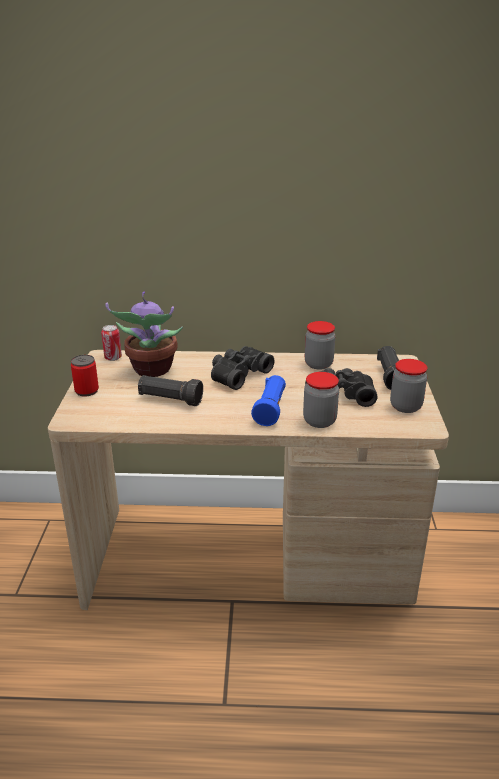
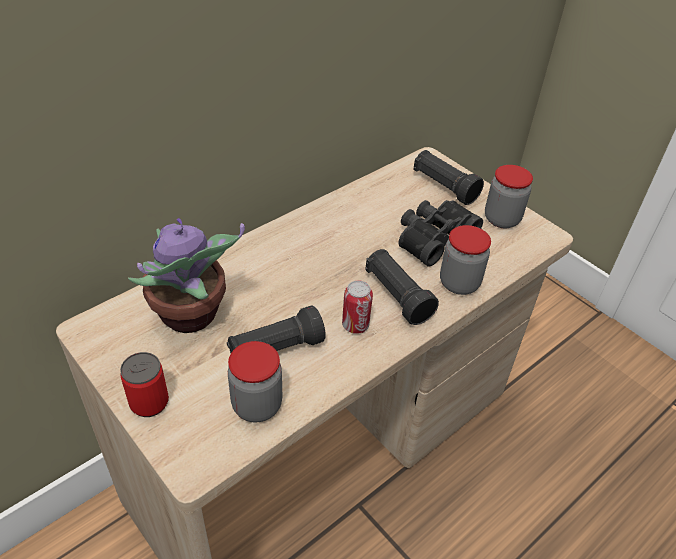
camera: 45 degrees left, 15 degrees up
can [101,325,122,361] -> can moved to [342,280,373,334]
black binoculars [211,346,274,390] -> none
blue flashlight [251,375,286,426] -> black flashlight [365,249,439,325]
jar [305,321,335,370] -> jar moved to [228,341,282,423]

